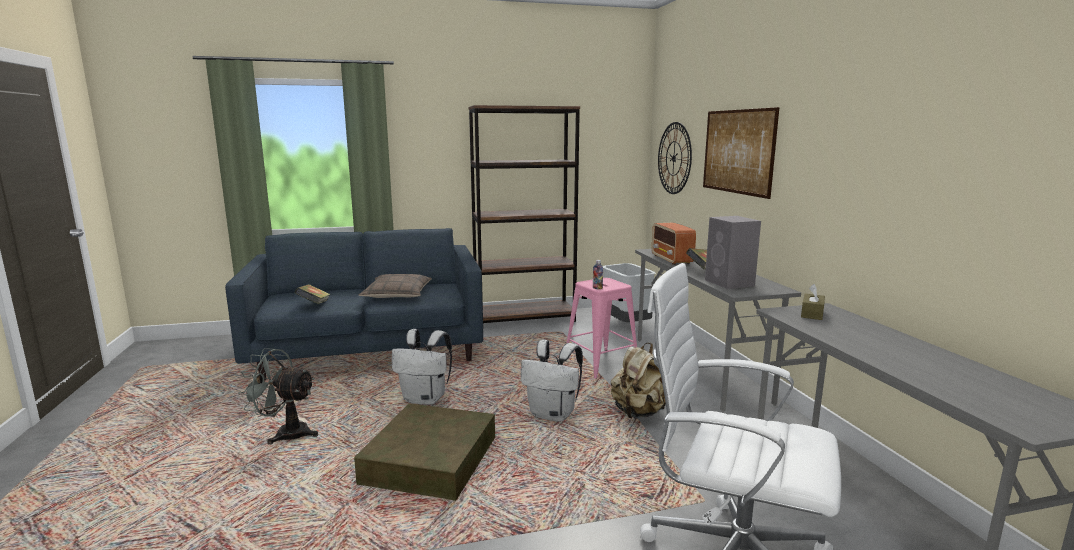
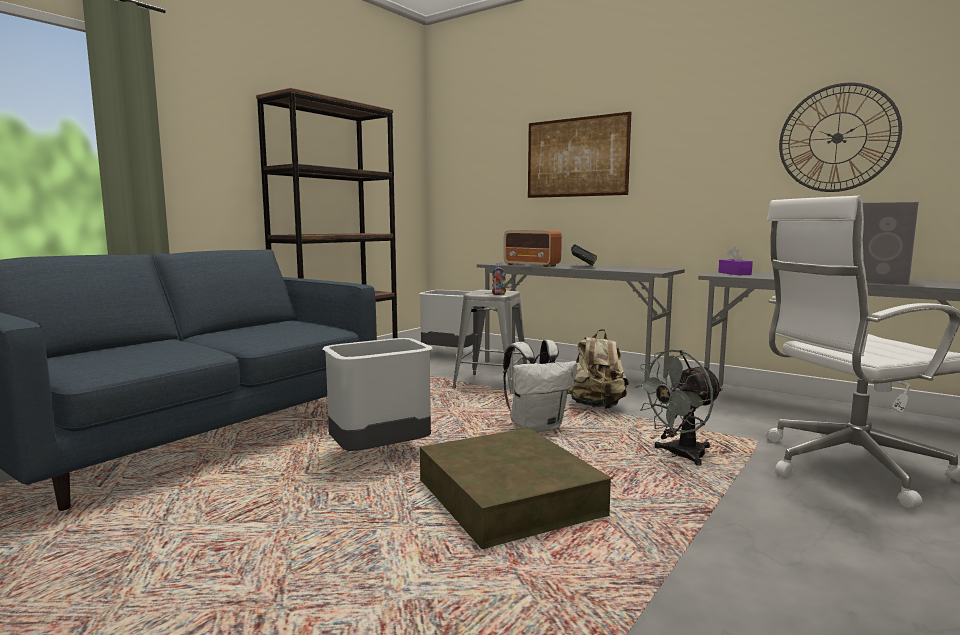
camera: 40 degrees left, 5 degrees down
grey fan [238,348,318,445] -> grey fan moved to [635,350,723,466]
book [294,284,330,304] -> none
pillow [359,274,432,298] -> none
white backpack [392,329,452,405] -> grey trash can [323,338,432,451]
pink stool [567,278,637,379] -> grey stool [453,290,527,394]
wall clock [658,122,692,194] -> wall clock moved to [779,82,902,192]
grey speaker [705,216,761,289] -> grey speaker moved to [862,202,919,285]
brown tissue box [801,284,825,320] -> purple tissue box [718,247,753,275]

